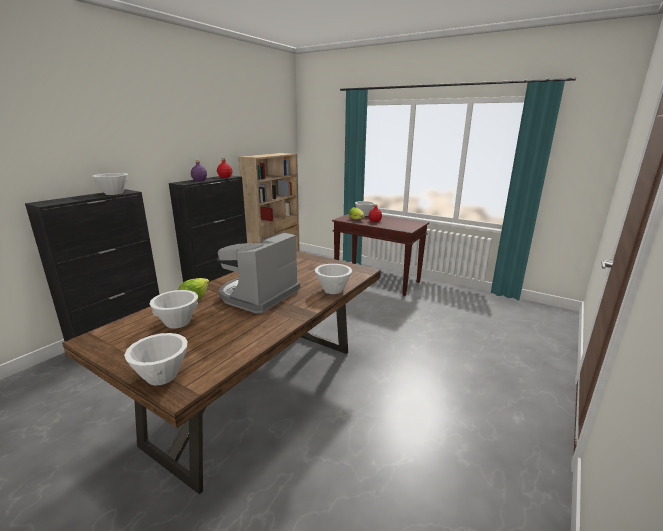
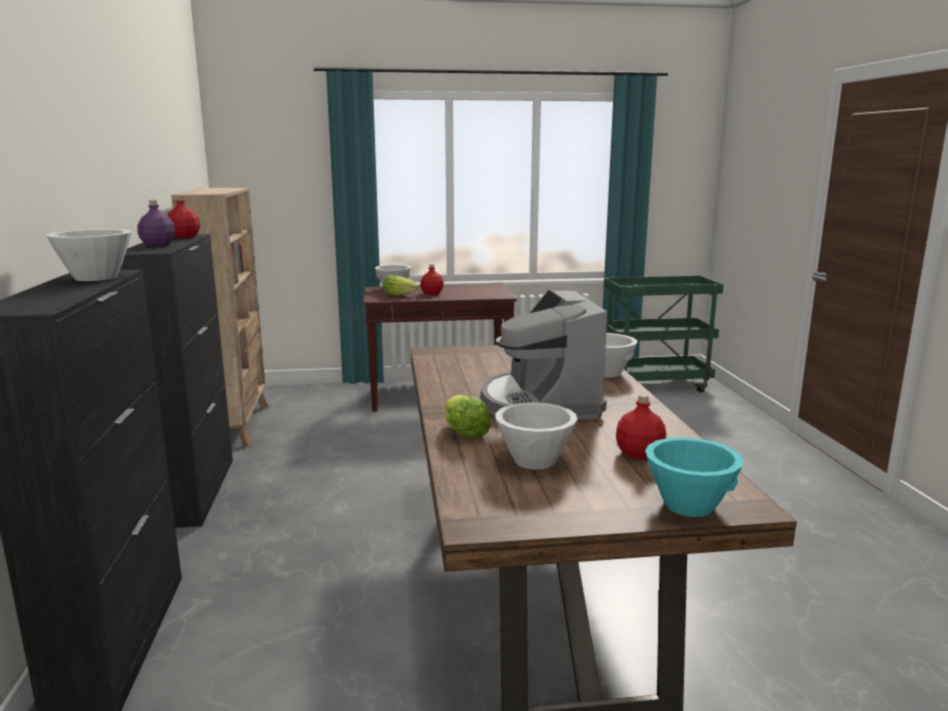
camera: 40 degrees left, 5 degrees down
white bowl [124,333,188,386] -> turquoise bowl [645,437,744,517]
none -> green cart [604,275,723,393]
none -> red bottle [616,394,666,460]

